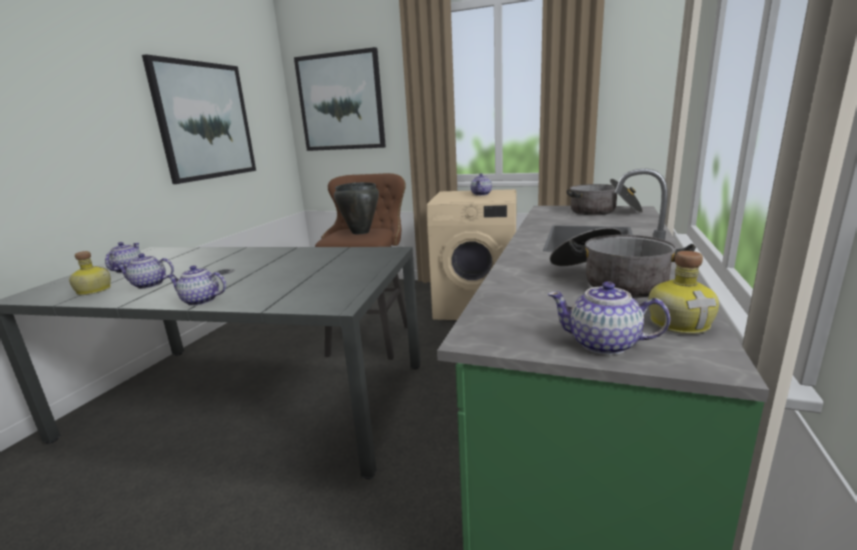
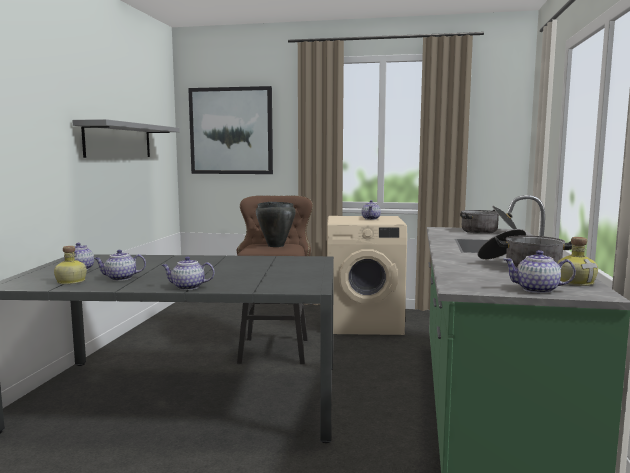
camera: 10 degrees left, 10 degrees down
picture [142,54,256,184] -> grey shelf [72,119,180,158]

